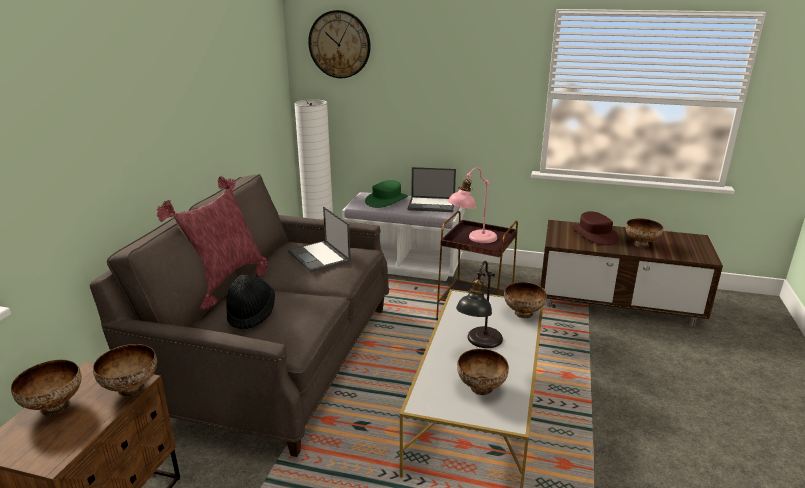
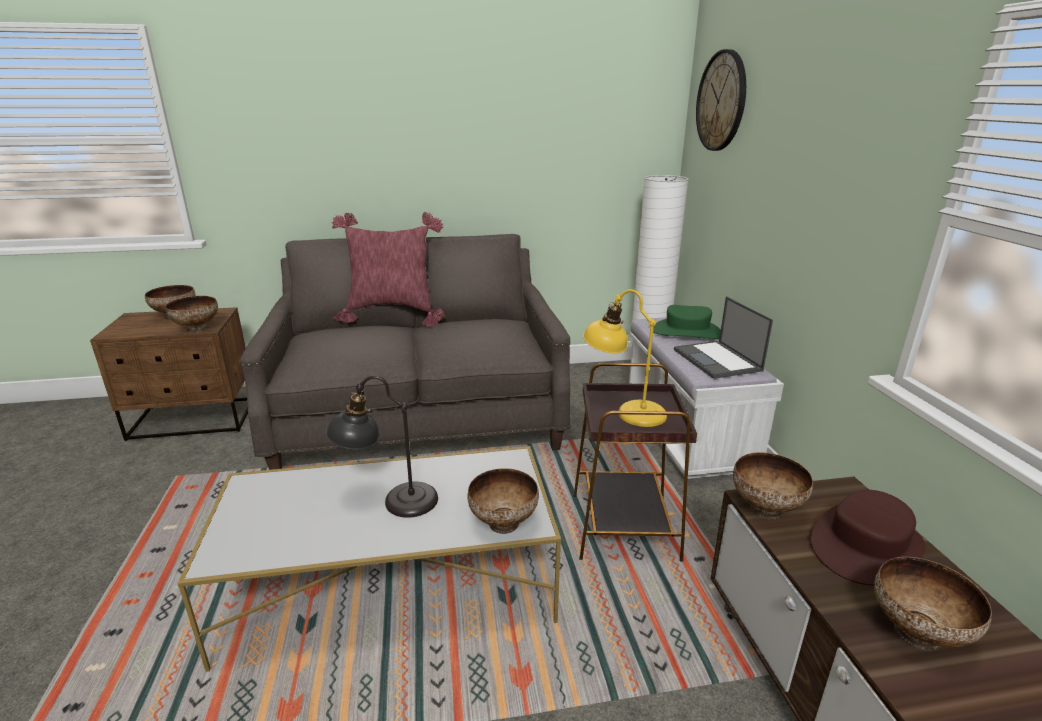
camera: 65 degrees right, 0 degrees up
black hat [226,275,275,329] -> none
laptop [288,207,351,273] -> none
pink table lamp [448,167,497,243] -> yellow table lamp [583,289,667,427]
bowl [457,349,509,395] -> bowl moved to [733,452,813,520]

